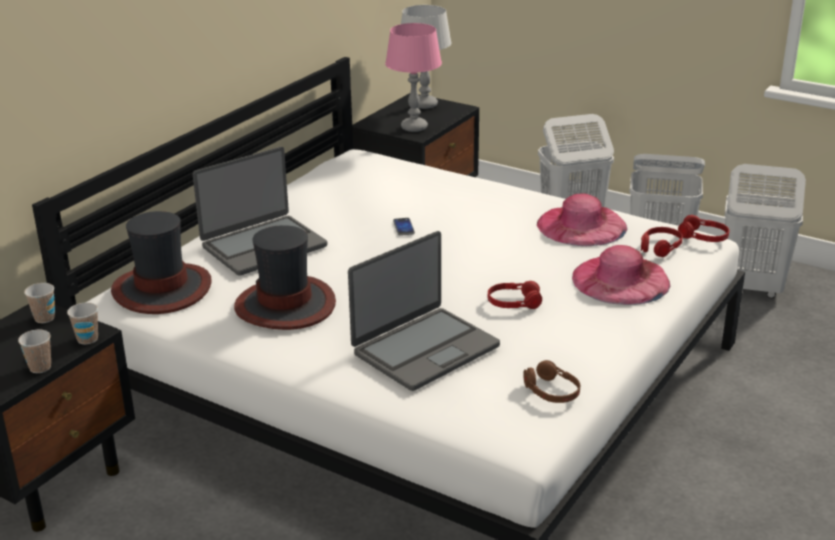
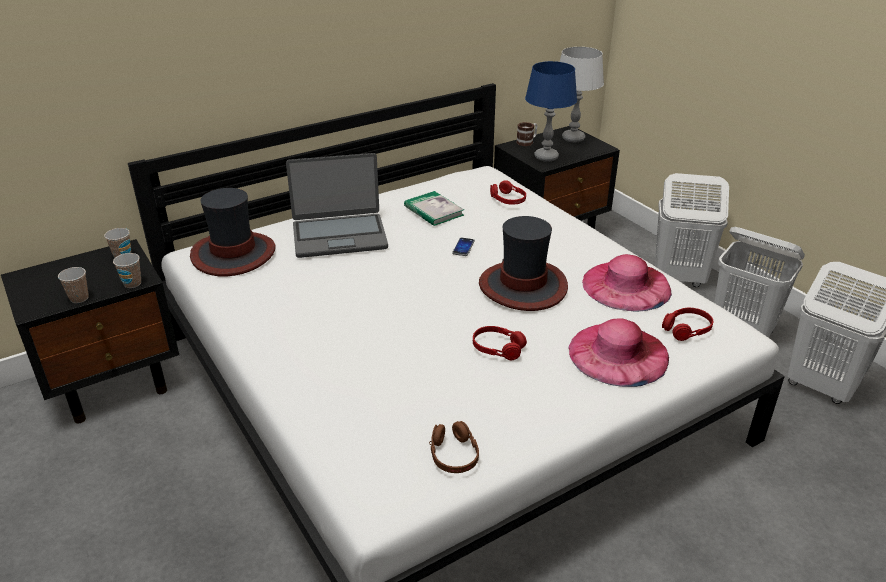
camera: 25 degrees right, 5 degrees up
hat [234,225,336,330] -> hat moved to [479,216,568,311]
laptop [348,231,500,391] -> none
pink table lamp [385,23,442,132] -> blue table lamp [525,61,577,162]
red headphones [678,215,729,242] -> red headphones moved to [490,180,526,205]
none -> book [404,191,464,226]
none -> mug [516,122,537,146]

